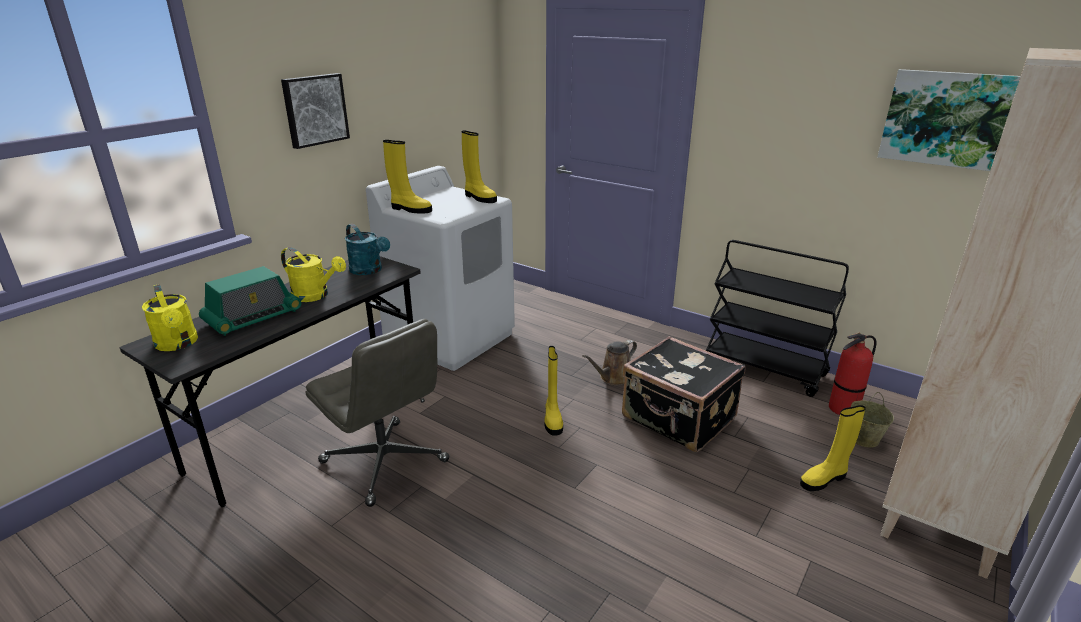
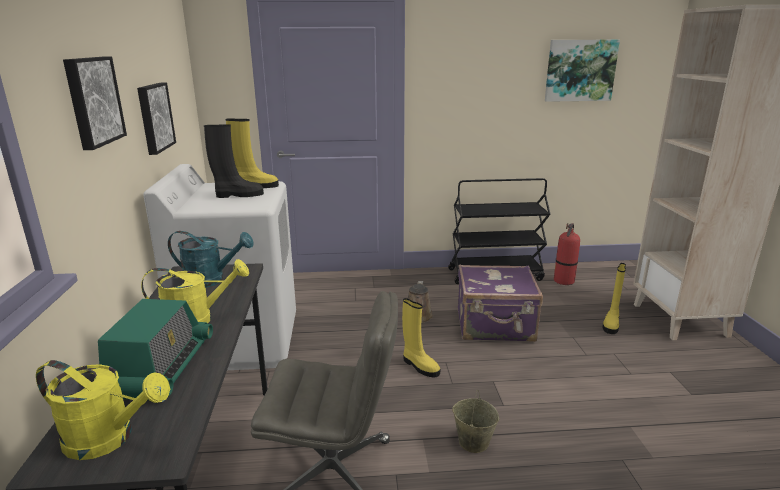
camera: 40 degrees left, 5 degrees down
yellow boot [383,140,432,213] -> none
black suitcase [622,336,746,452] -> purple suitcase [458,265,543,342]
beige bucket [851,392,894,448] -> beige bucket moved to [452,389,499,453]
none -> picture [137,83,176,155]
none -> black boot [204,124,264,198]

